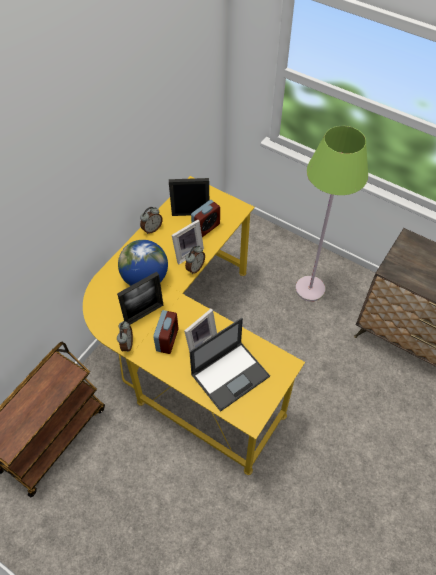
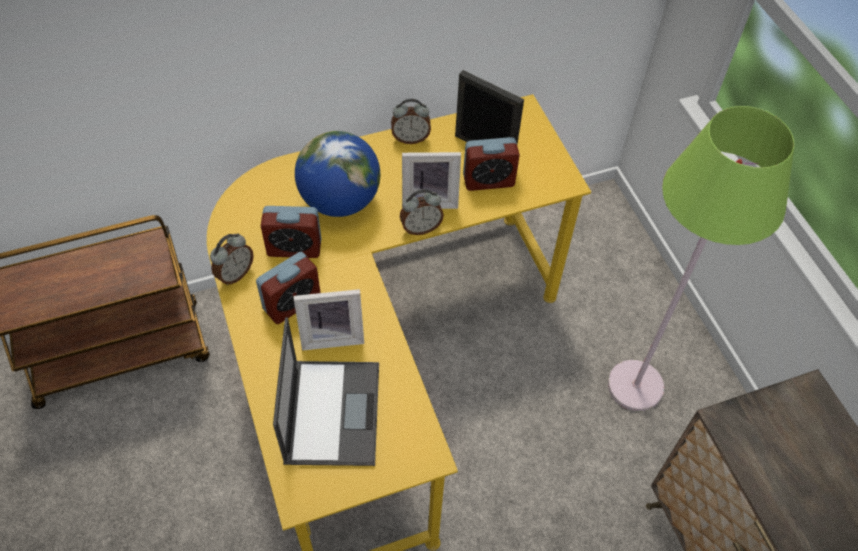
camera: 35 degrees right, 0 degrees up
picture frame [117,272,163,325] -> alarm clock [261,206,321,258]
laptop [189,318,270,412] -> laptop turned 90 degrees counterclockwise [273,317,379,466]

